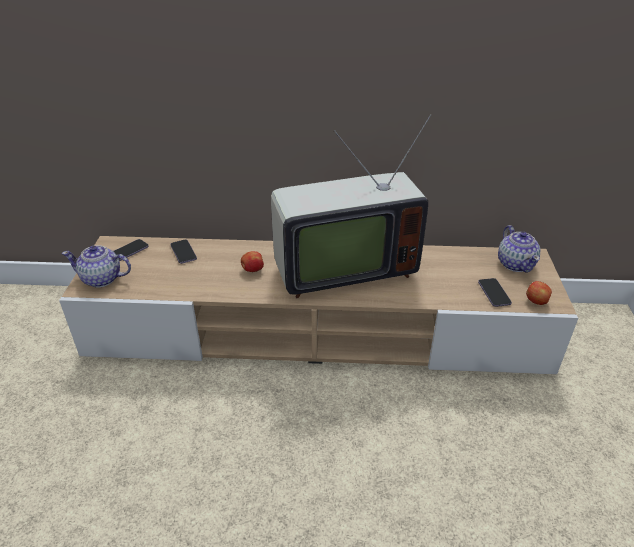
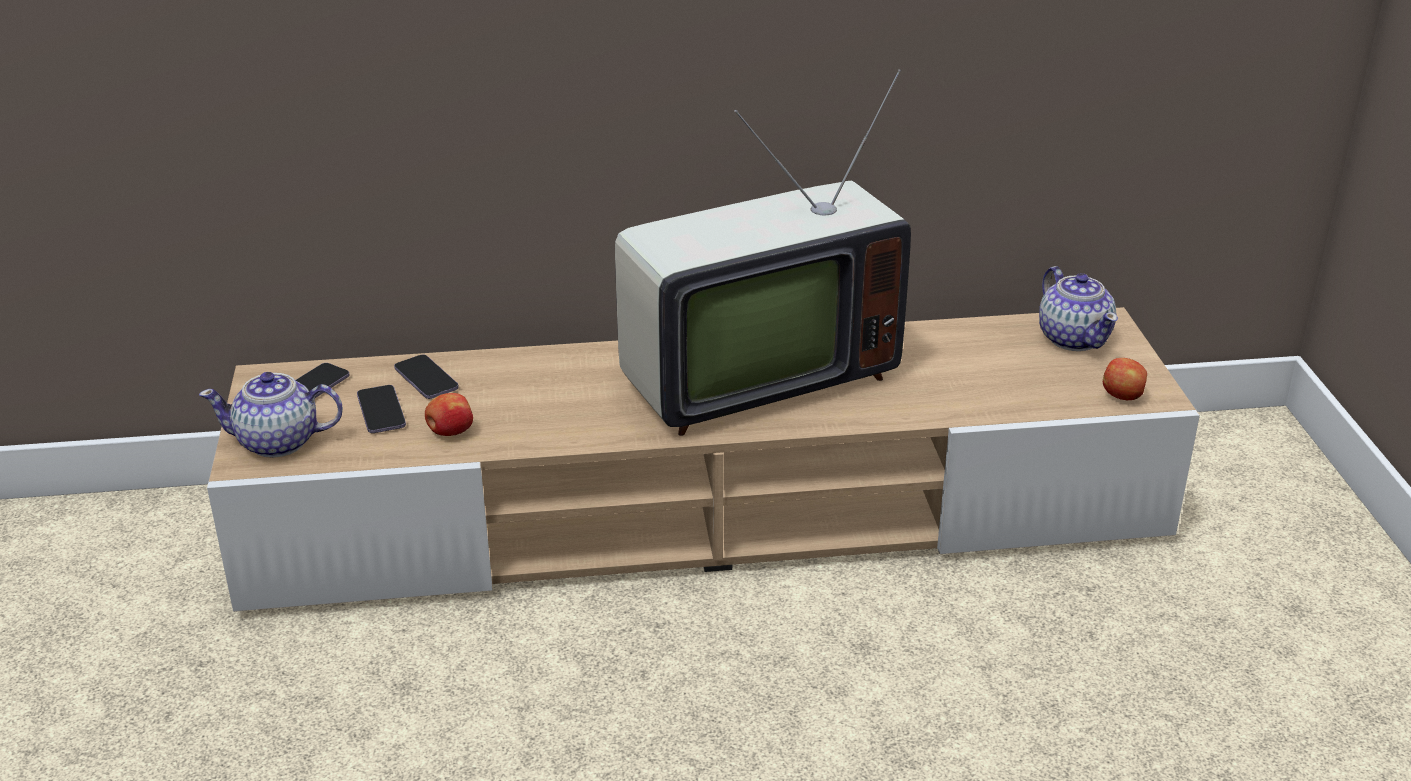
camera: 10 degrees left, 5 degrees down
apple [241,251,264,272] -> apple moved to [425,393,473,436]
phone [478,278,512,307] -> phone moved to [357,385,406,433]

